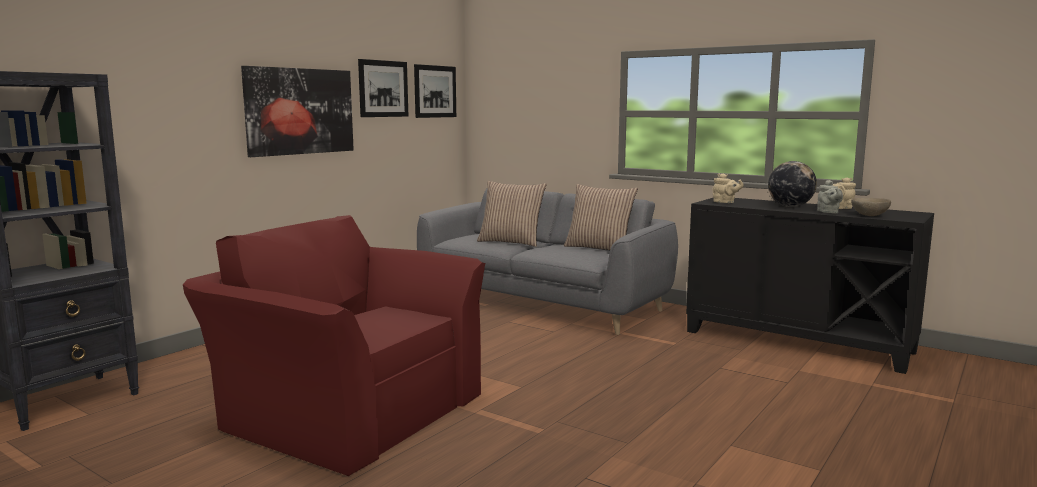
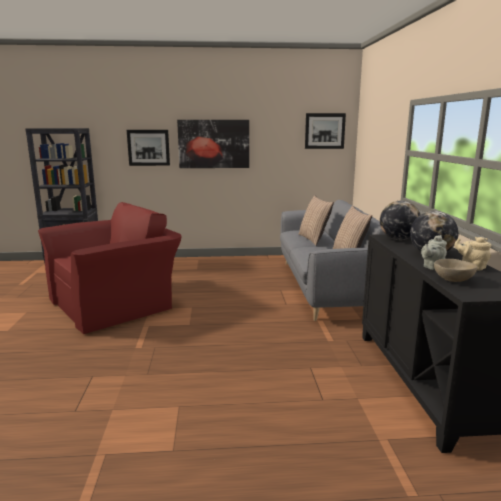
camera: 50 degrees right, 5 degrees up
red armchair [183,215,485,476] -> red armchair turned 60 degrees clockwise [38,202,182,334]
picture [358,59,408,117] -> picture moved to [127,130,170,166]
beige teapot [713,173,744,203] -> globe [380,201,420,240]

